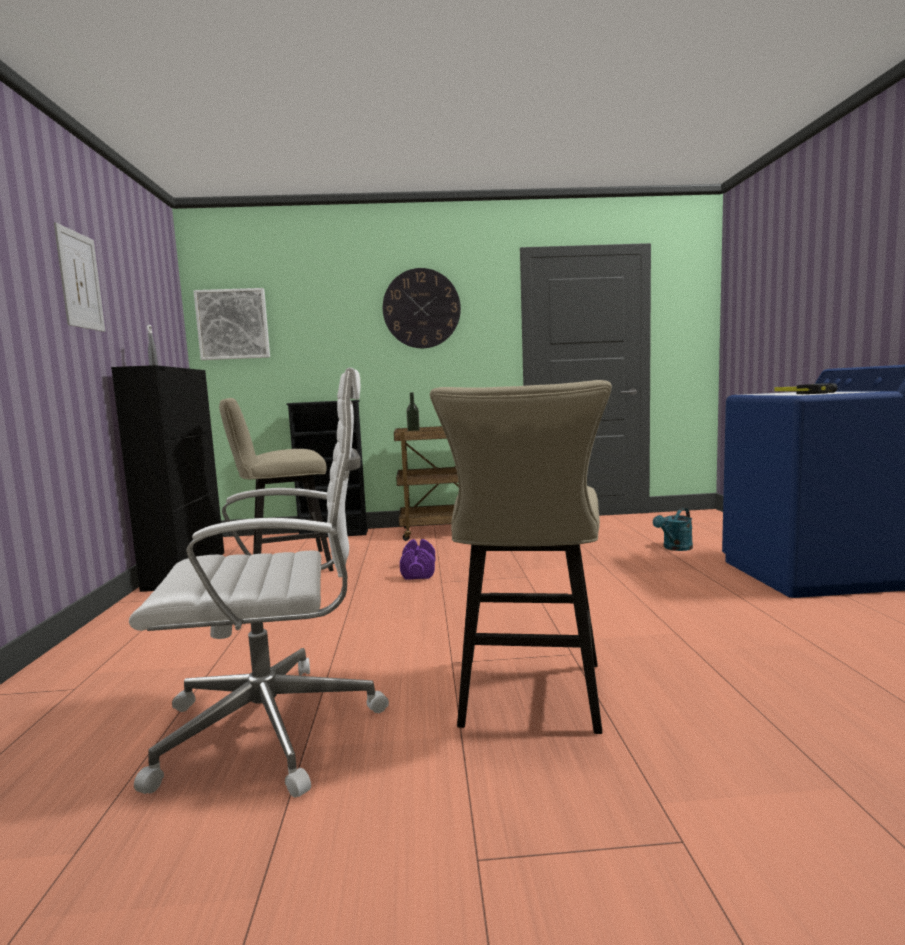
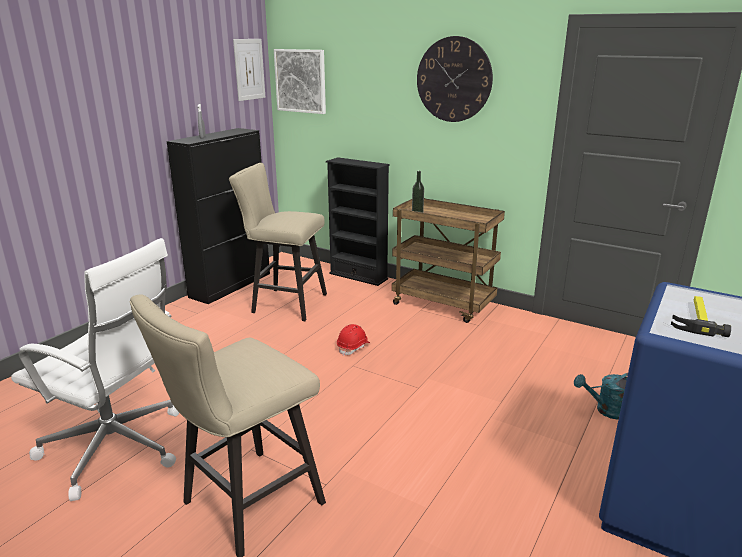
camera: 35 degrees right, 15 degrees up
picture [54,222,106,332] -> picture moved to [233,39,266,101]
purple dumbbell [400,539,435,580] -> red hard hat [337,324,370,356]

